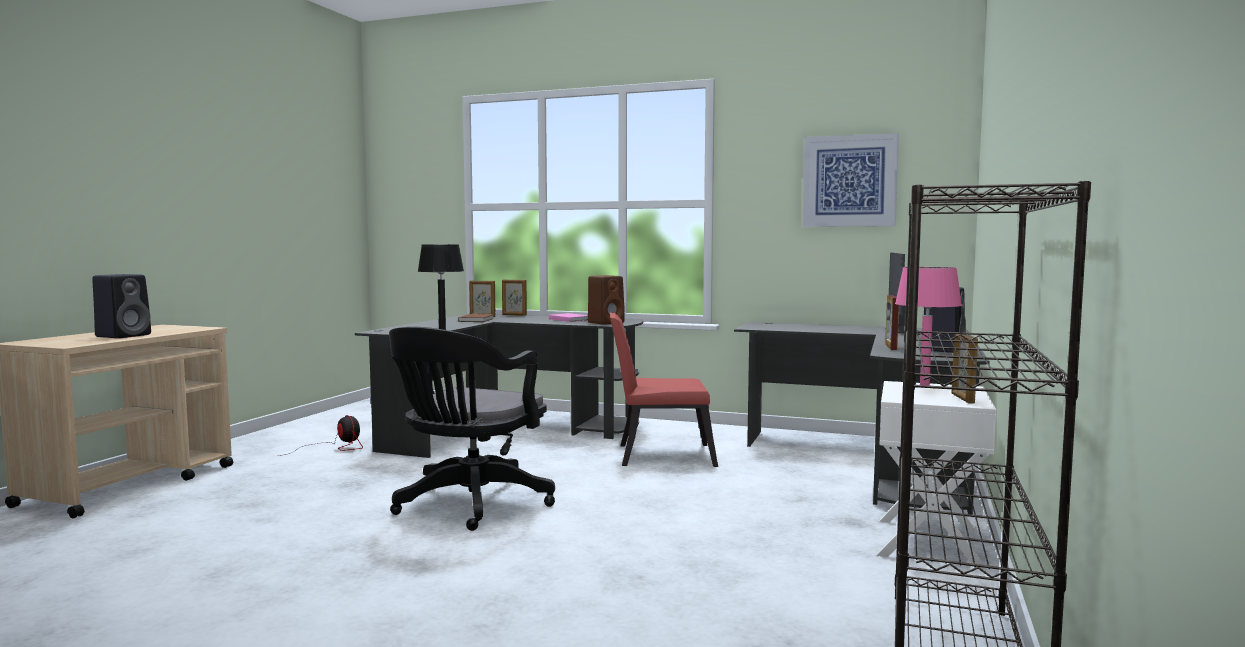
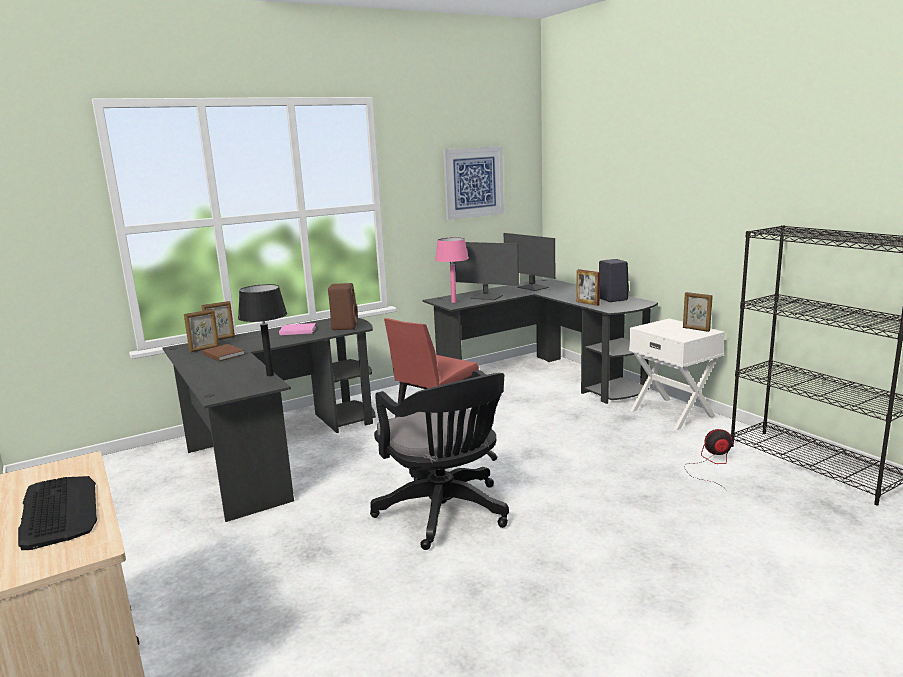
camera: 50 degrees left, 10 degrees up
black speaker [92,274,151,338] -> keyboard [18,476,97,550]
fan [279,415,363,456] -> fan moved to [684,429,733,491]
pink table lamp [895,267,962,386] -> pink table lamp moved to [435,237,469,303]
none -> monitor [450,242,519,300]

